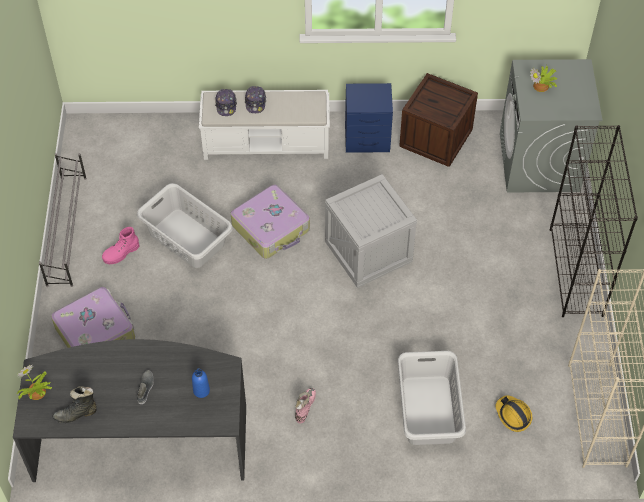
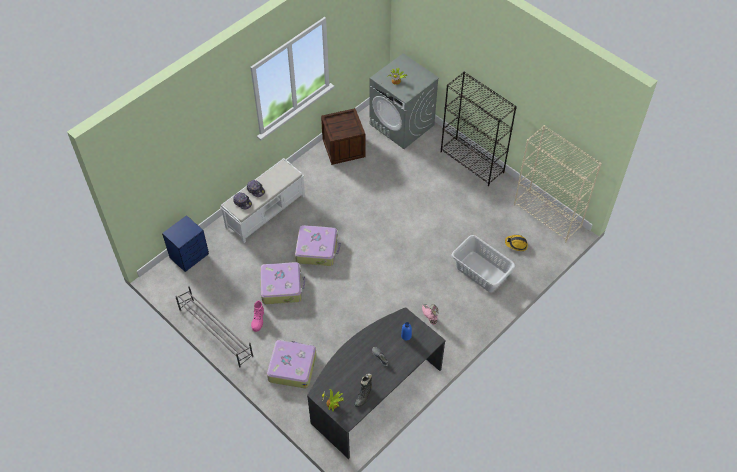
camera: 45 degrees left, 0 degrees up
grey laundry basket [137,183,233,268] -> suitcase [261,262,305,304]
crate [325,174,417,288] -> none
blue nightstand [345,83,393,153] -> blue nightstand moved to [162,215,209,272]

